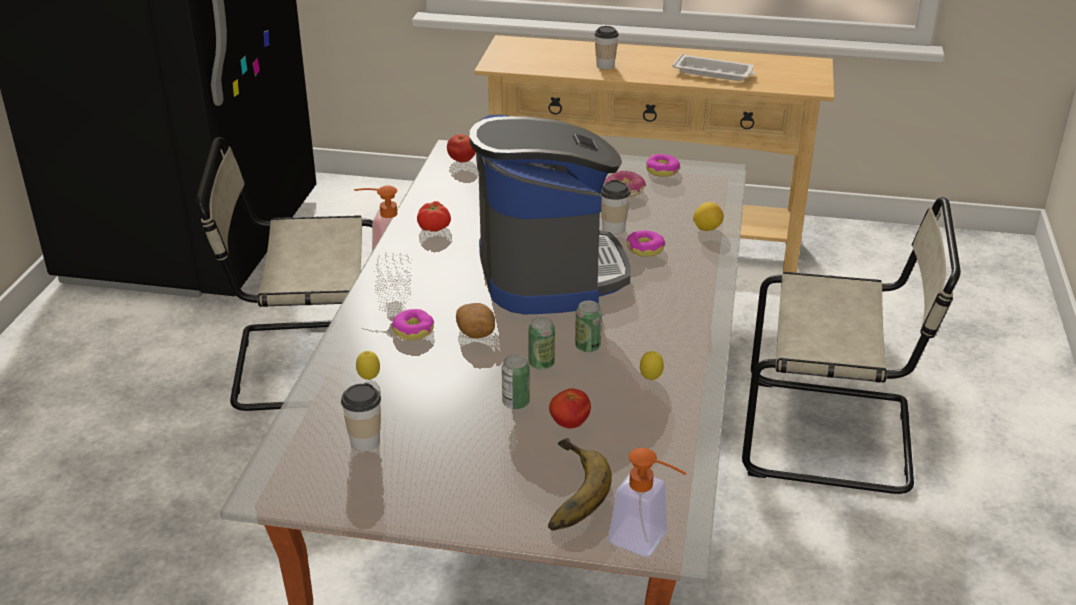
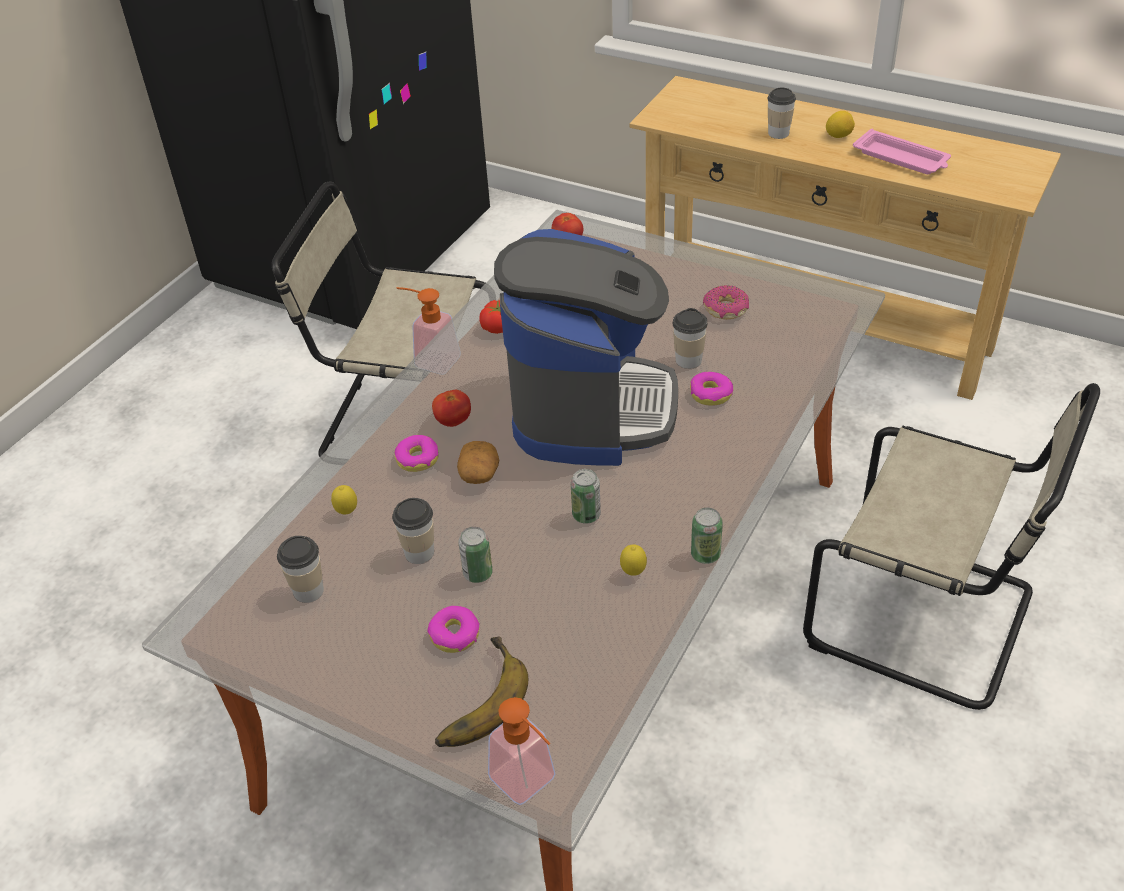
camera: 20 degrees right, 10 degrees up
can [528,317,555,370] -> can moved to [691,508,723,564]
tomato [549,388,591,429] -> tomato moved to [432,390,471,427]
donut [646,154,680,177] -> donut moved to [427,606,480,653]
white tray [673,54,755,81] -> pink tray [853,129,951,174]
lemon [693,202,724,231] -> lemon moved to [826,111,855,138]
none -> cup [392,498,434,564]

